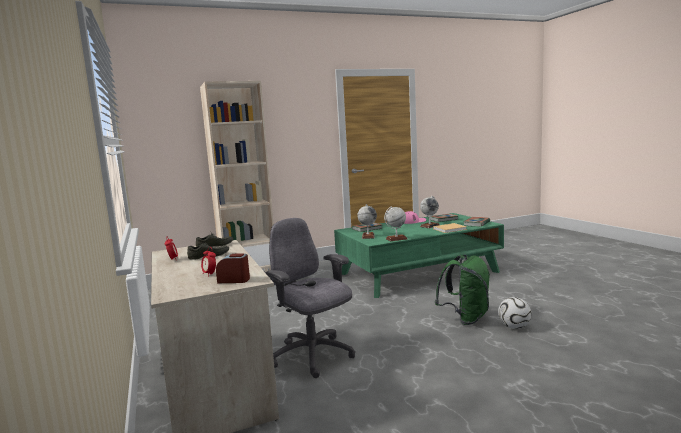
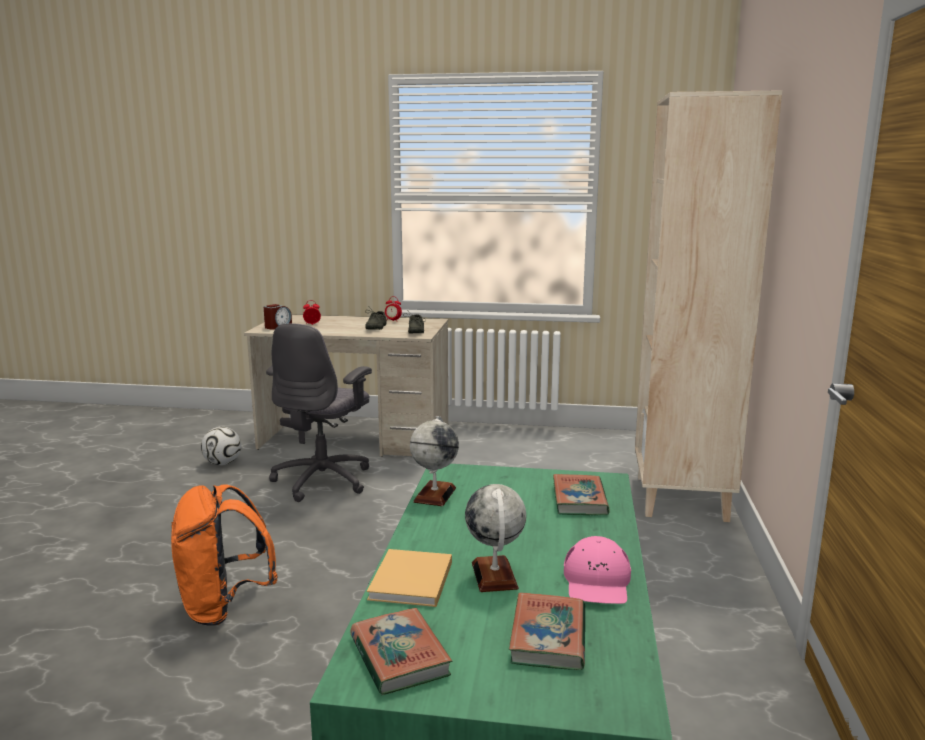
camera: 120 degrees right, 5 degrees up
grey office chair [265,218,355,378] -> grey office chair turned 120 degrees clockwise [266,323,372,502]
globe [357,204,377,239] -> none
green backpack [435,254,490,325] -> orange backpack [171,485,278,626]
football [498,297,532,329] -> football moved to [201,427,241,465]

